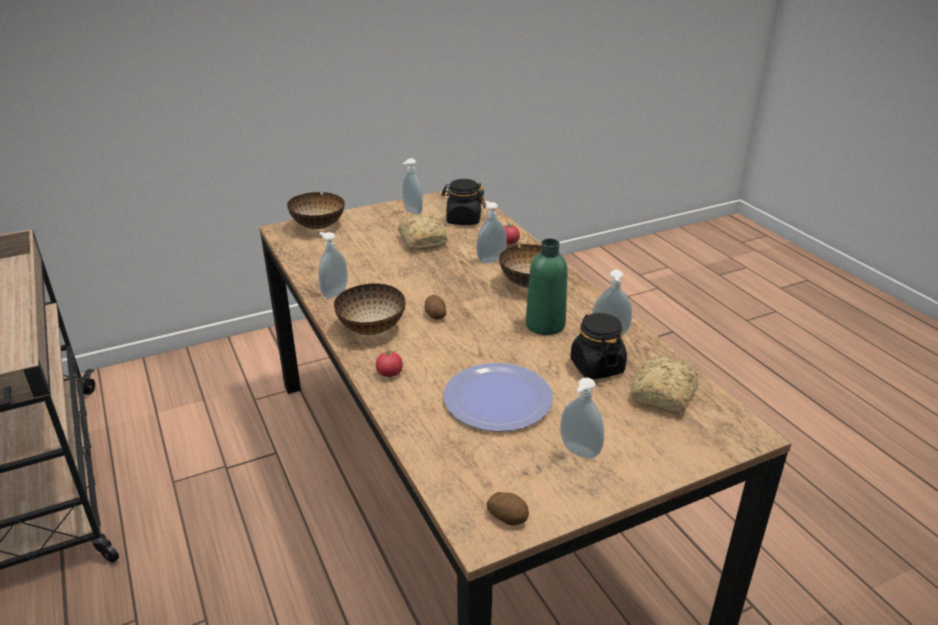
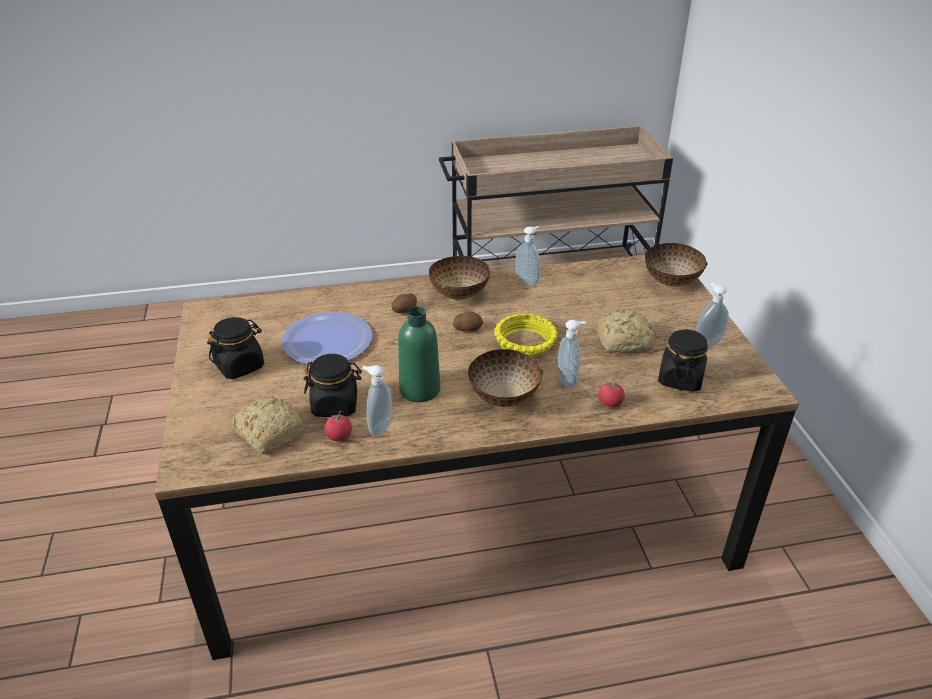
camera: 105 degrees right, 5 degrees up
tomato [376,348,403,377] -> tomato moved to [324,411,352,441]
potato [487,492,529,525] -> potato moved to [392,293,417,313]
soap dispenser [560,378,604,459] -> black jar [207,317,264,379]
none -> yellow bowl [494,314,558,357]

